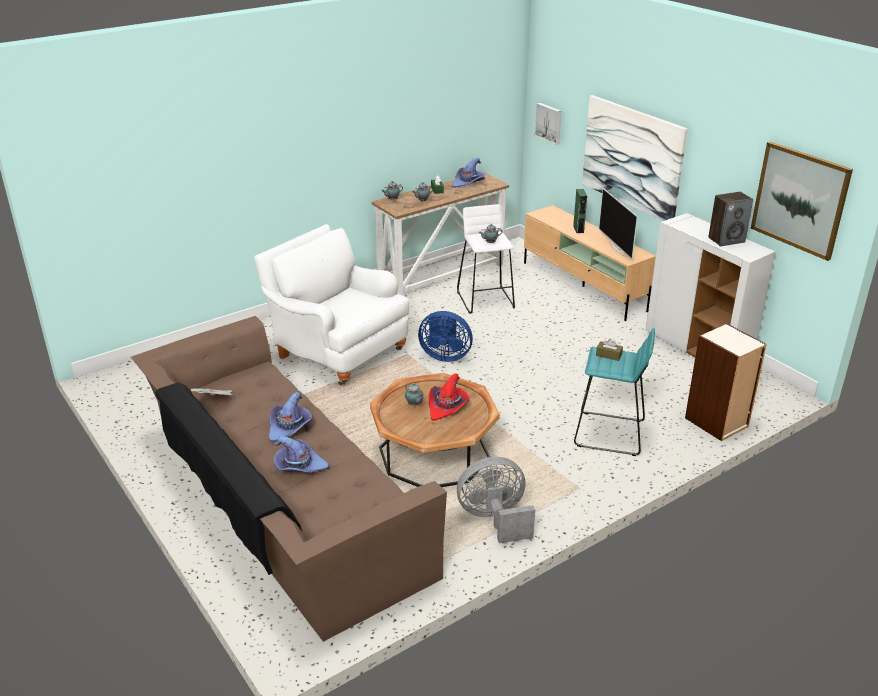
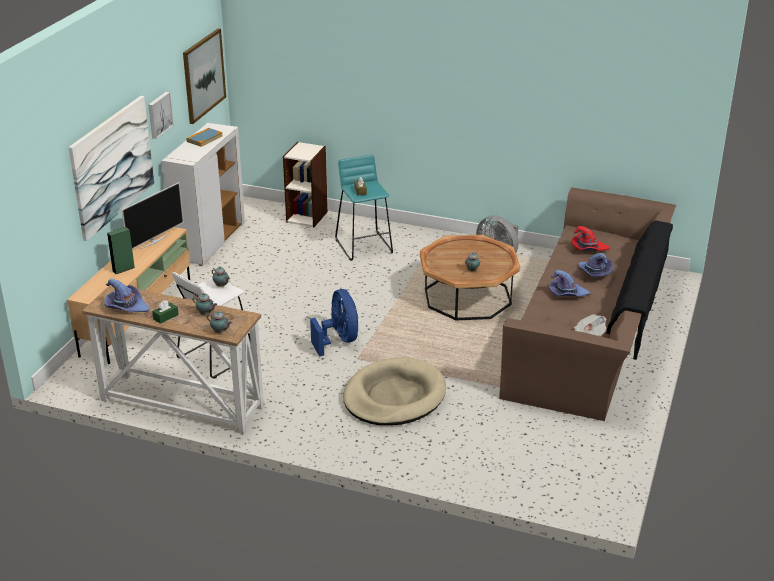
camera: 125 degrees left, 0 degrees up
white armchair [254,224,409,385] -> beige dog bed [343,357,446,425]
red hat [429,373,470,420] -> red hat moved to [572,226,610,251]
picture [534,103,562,145] -> picture moved to [148,91,174,139]
speaker [708,192,753,247] -> book [187,128,223,147]

